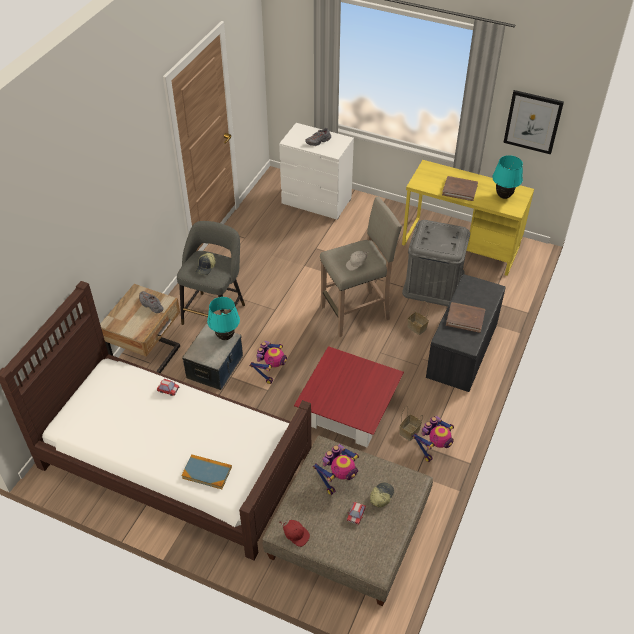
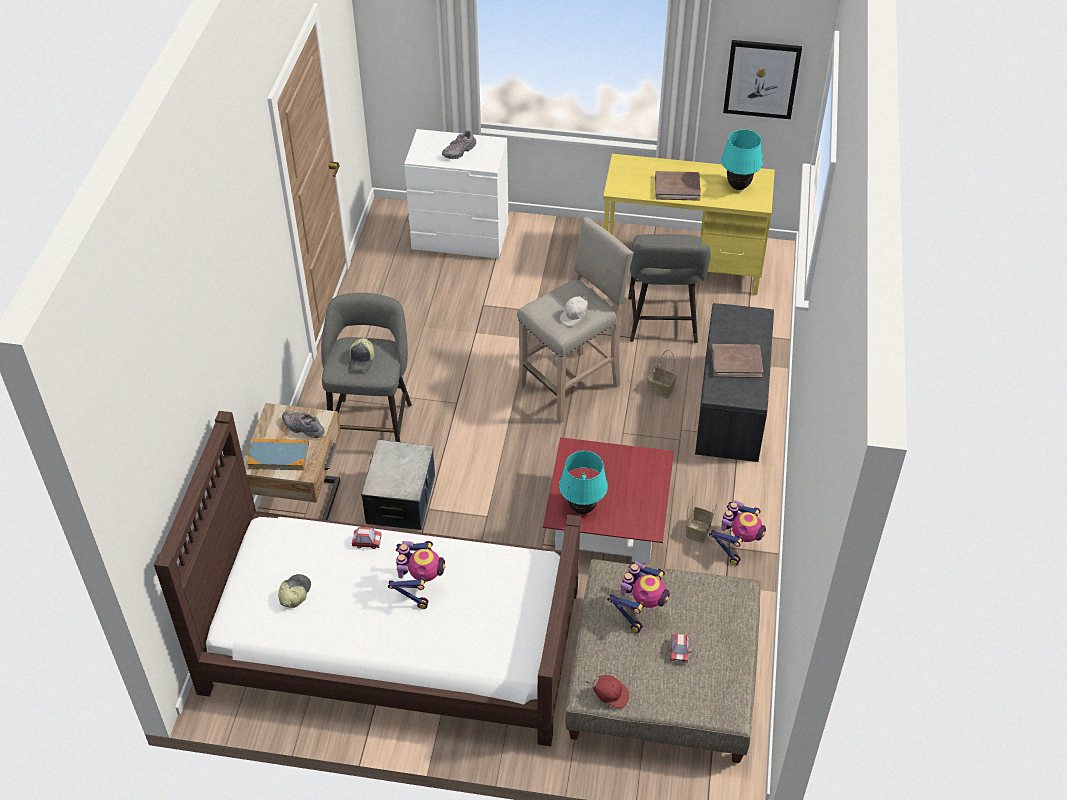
camera: 15 degrees left, 0 degrees up
book [181,454,232,489] -> book moved to [247,438,309,470]
turquoise table lamp [207,297,240,340] -> turquoise table lamp moved to [559,451,608,514]
toy robot [249,341,287,384] -> toy robot moved to [388,541,446,609]
cap [370,482,394,508] -> cap moved to [278,574,311,608]
grey storage box [402,220,470,306] -> grey stool [628,234,711,343]

